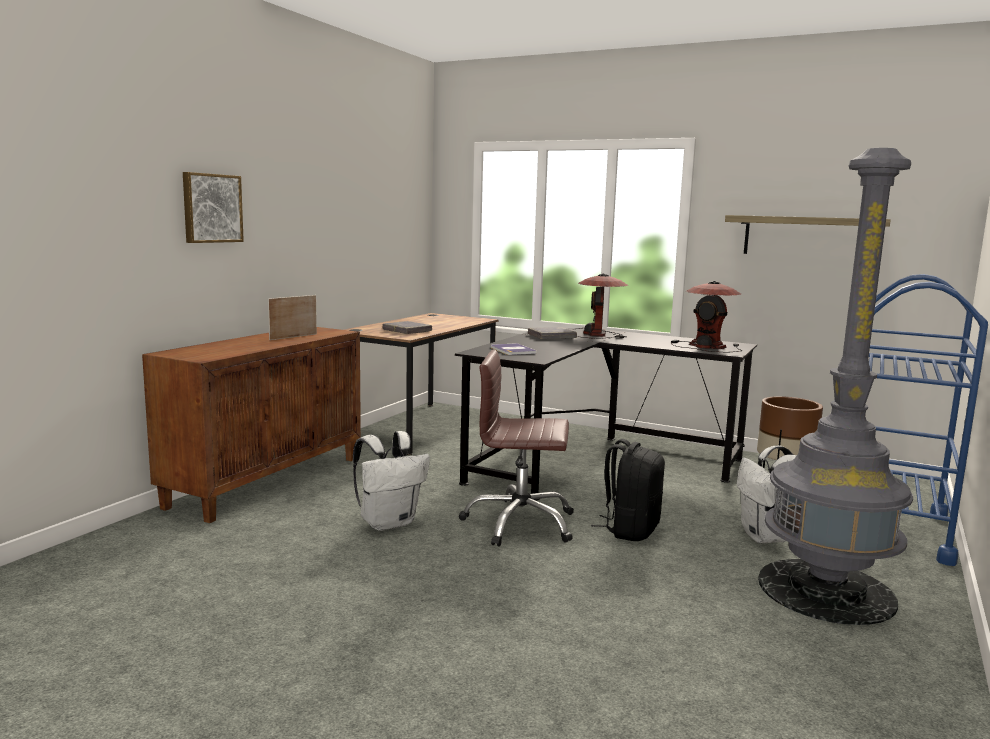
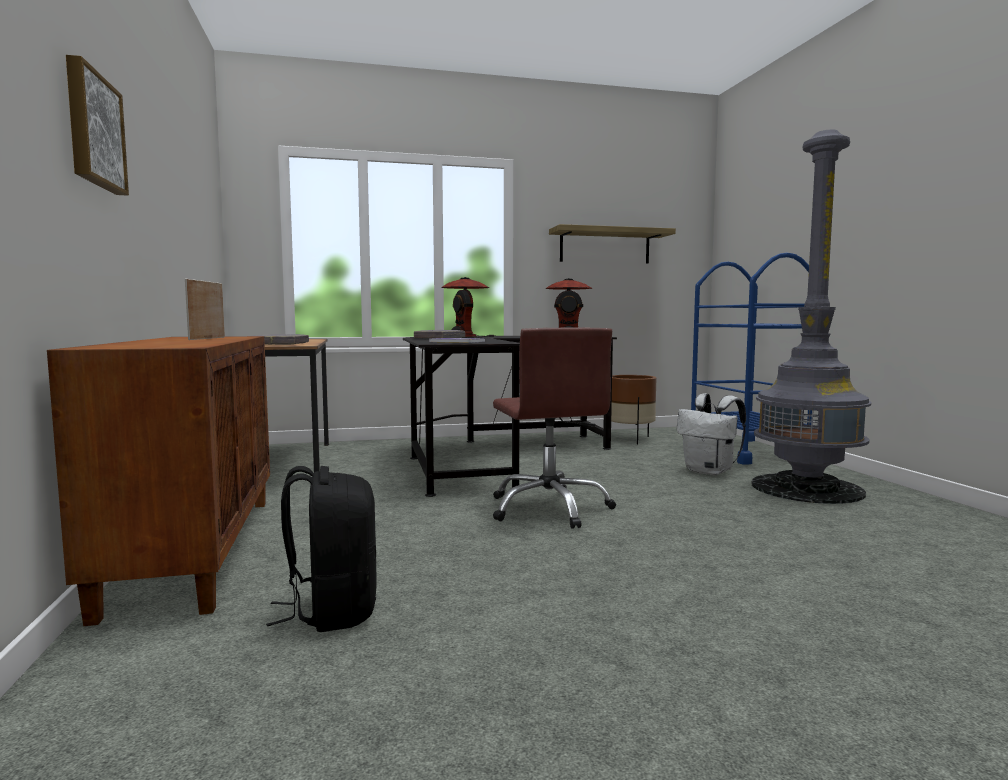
camera: 40 degrees left, 5 degrees down
white backpack [353,431,430,531] -> none
brown office chair [459,349,574,547] -> brown office chair turned 75 degrees counterclockwise [493,328,616,529]
black backpack [591,439,665,541] -> black backpack moved to [266,466,377,632]

